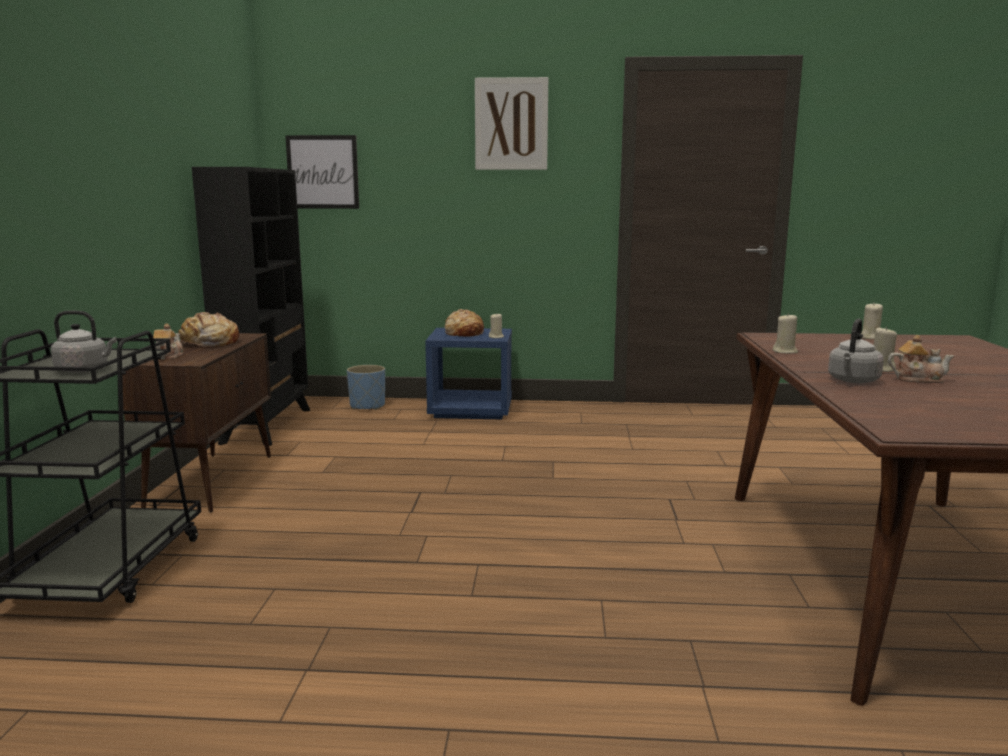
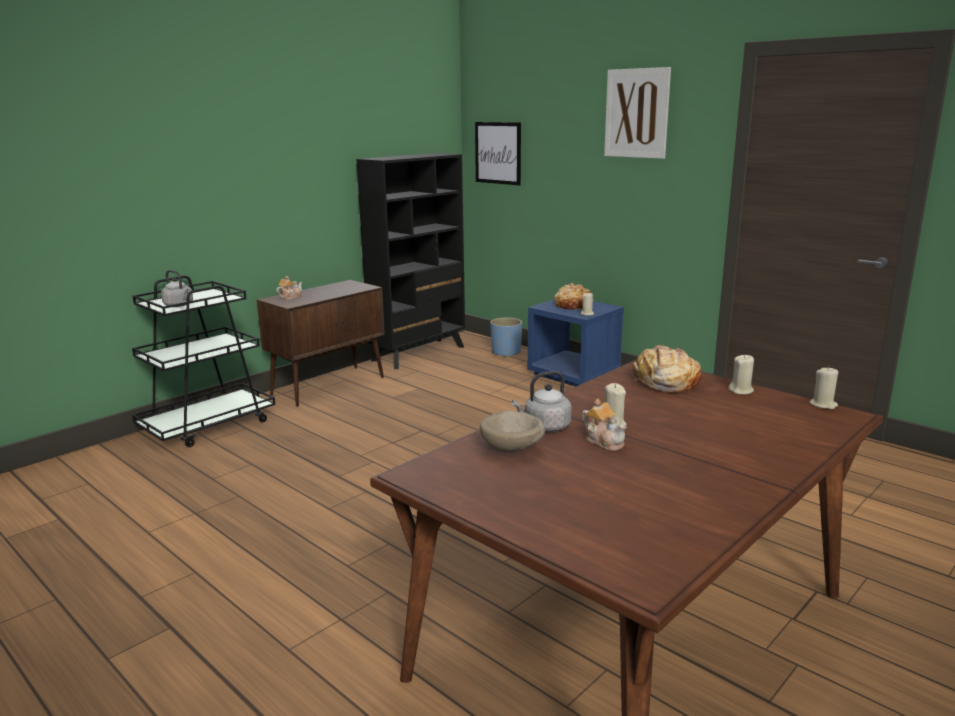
camera: 40 degrees right, 5 degrees up
bread [178,312,239,347] -> bread moved to [633,345,702,392]
beige candle [773,313,798,354] -> beige candle moved to [809,366,838,409]
none -> beige bowl [480,410,545,452]

